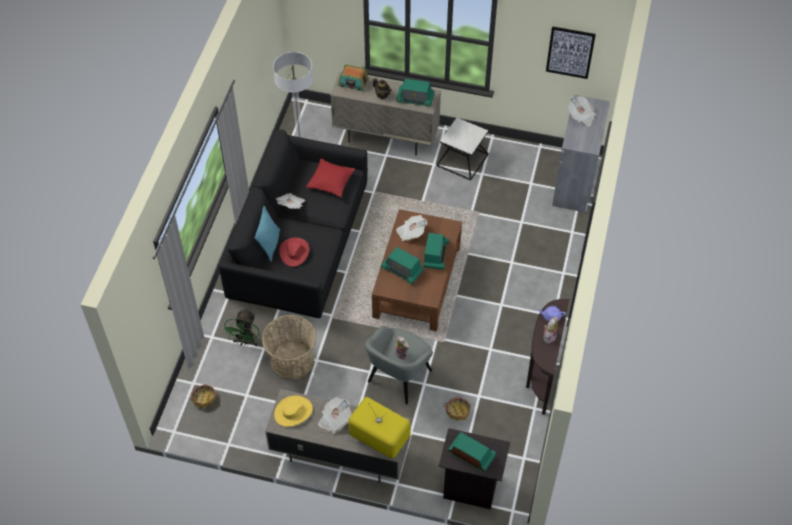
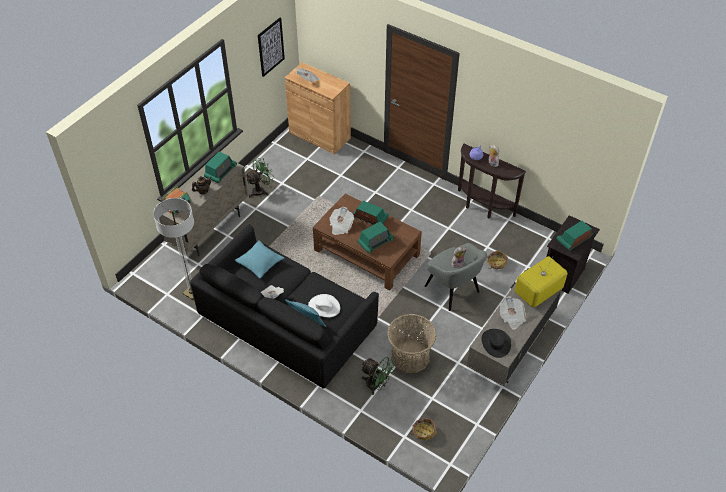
camera: 70 degrees left, 5 degrees down
yellow hat [274,395,313,427] -> black hat [482,329,511,358]
red hat [279,238,309,267] -> white hat [308,294,340,317]
red pillow [306,159,355,198] -> turquoise pillow [234,240,284,278]
side table [436,118,489,181] -> green fan [246,158,273,197]
grey cabinet [552,95,610,212] -> brown cabinet [285,62,351,154]

